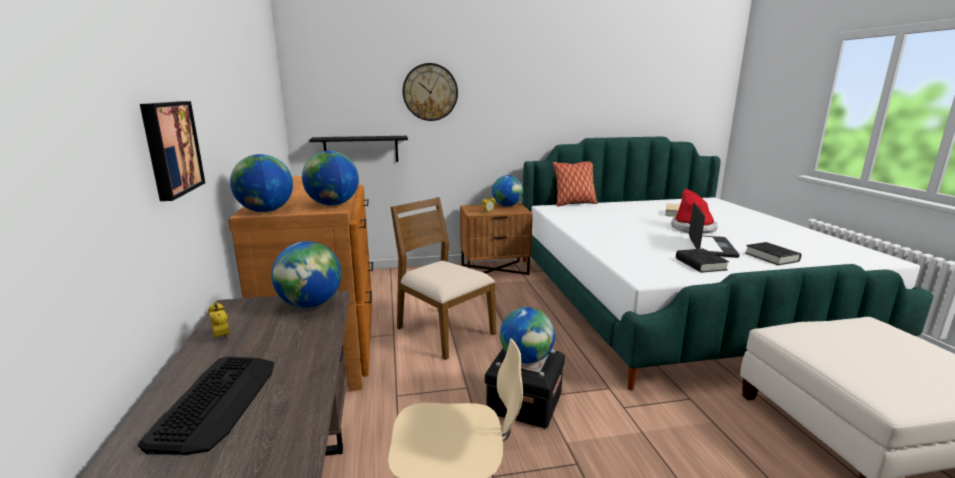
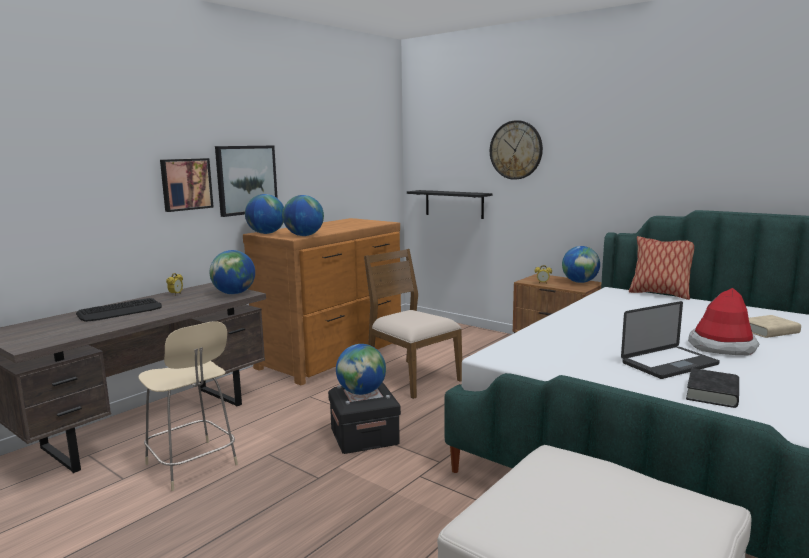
camera: 50 degrees right, 5 degrees down
brown chair [391,197,496,360] -> brown chair turned 45 degrees counterclockwise [364,249,462,399]
black book [676,249,729,273] -> none
none -> picture [215,146,278,217]

